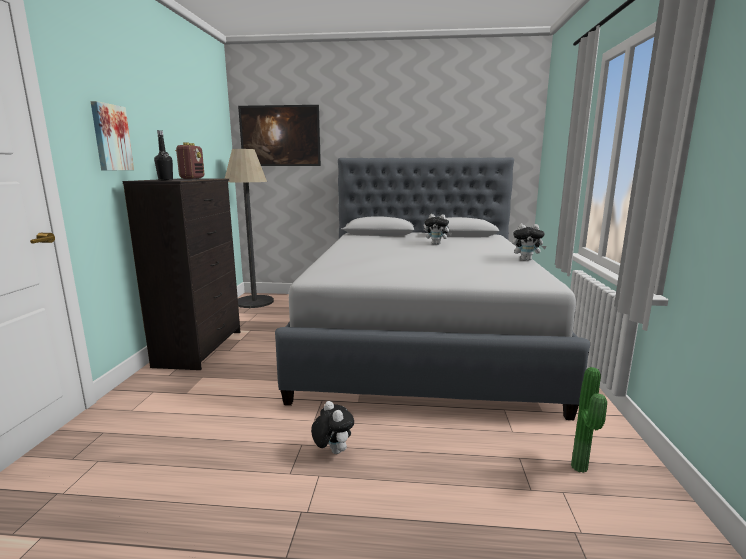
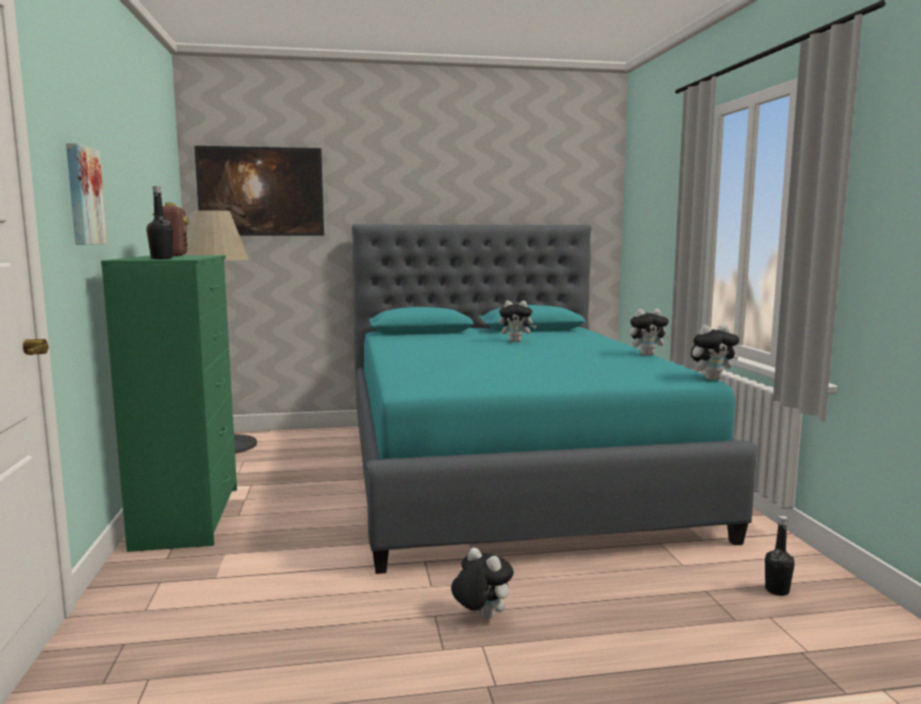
camera: 15 degrees left, 5 degrees down
black dresser [123,178,241,370] -> green dresser [101,255,237,552]
grey bed [275,157,590,420] -> turquoise bed [352,224,757,574]
potted plant [571,367,607,473] -> black bottle [765,516,795,596]
none -> plush toy [691,324,739,380]

